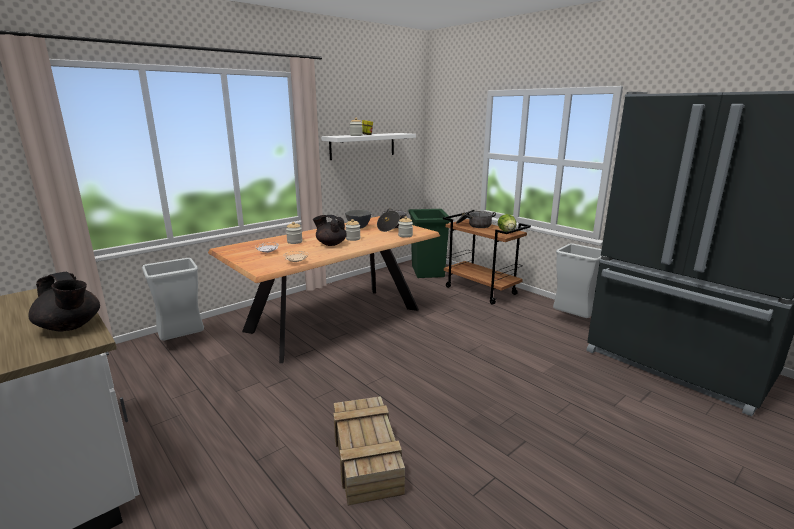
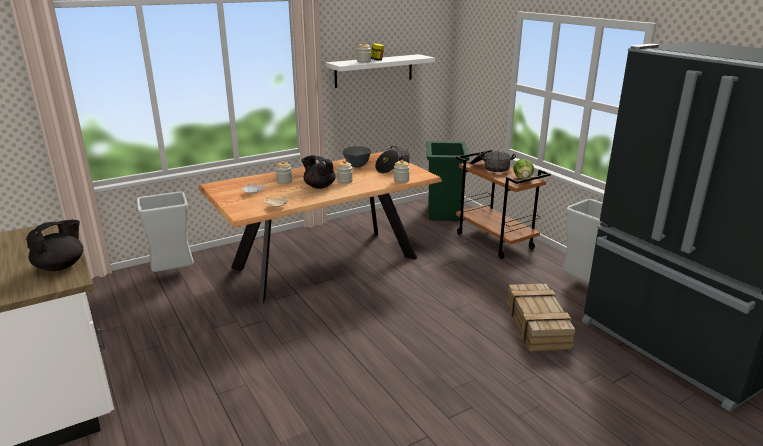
camera: 10 degrees right, 5 degrees up
black teapot [28,272,100,332] -> black teapot turned 105 degrees counterclockwise [26,220,83,271]
crate [333,396,405,505] -> crate moved to [507,284,575,351]

